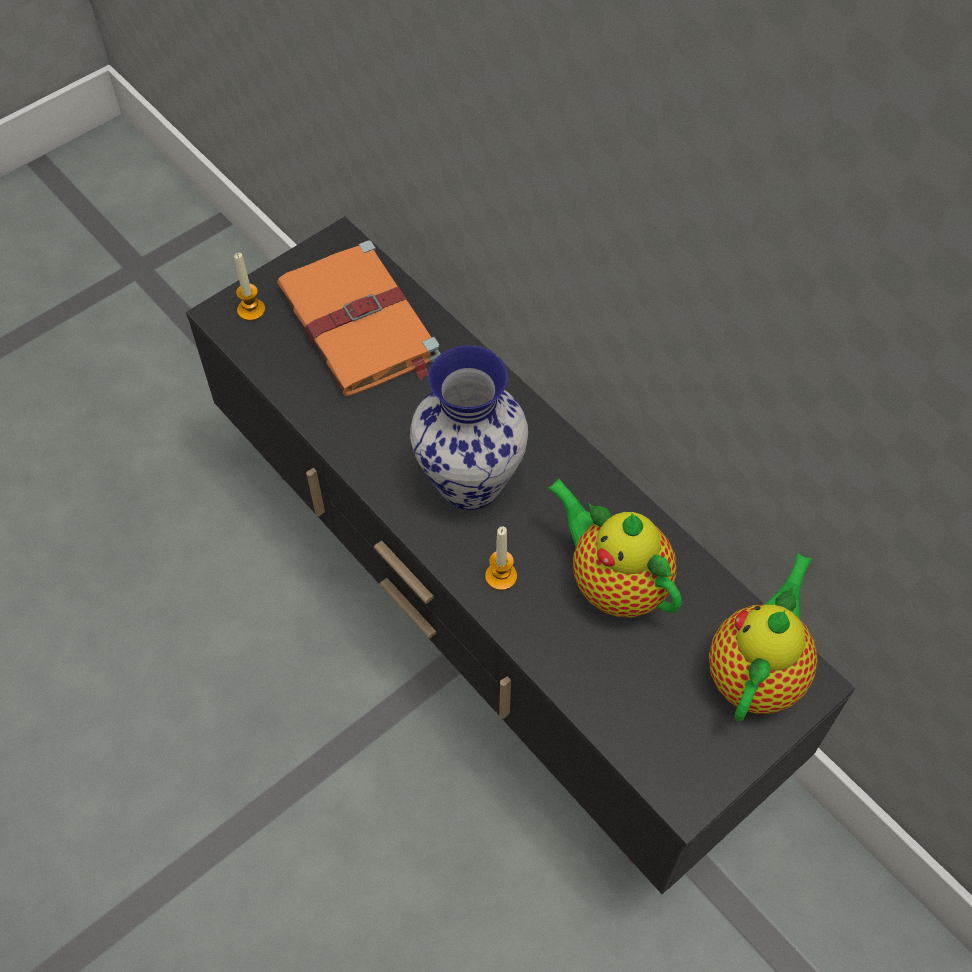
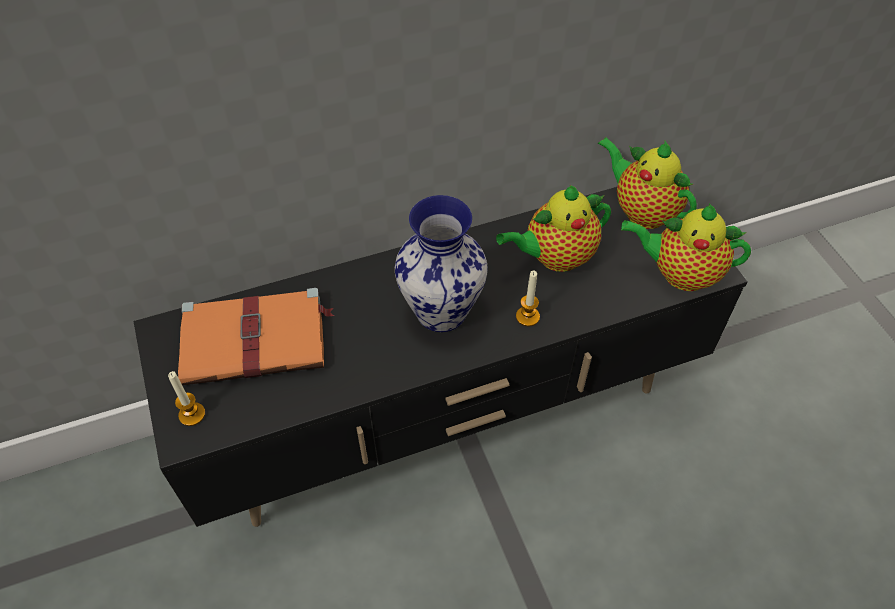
camera: 70 degrees left, 5 degrees down
none -> teapot [621,204,751,291]

